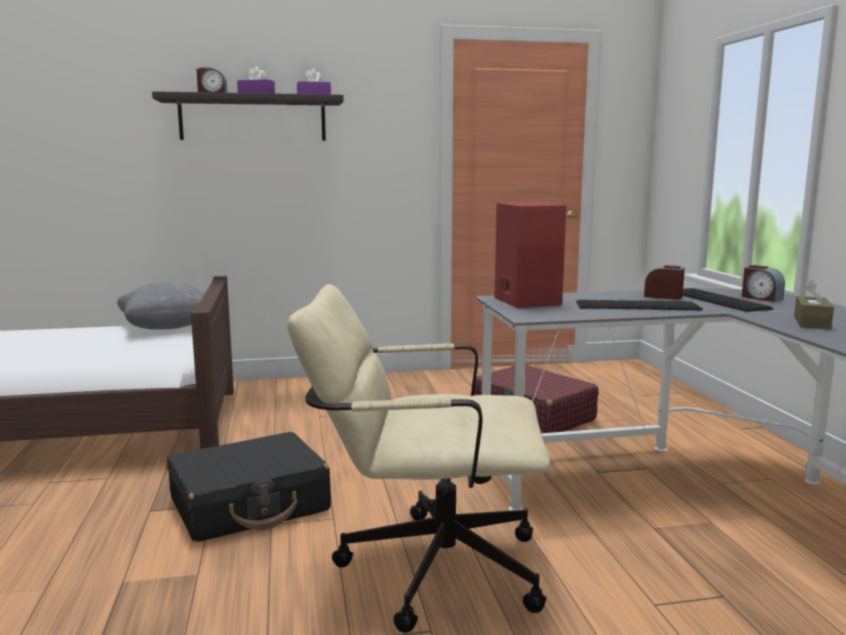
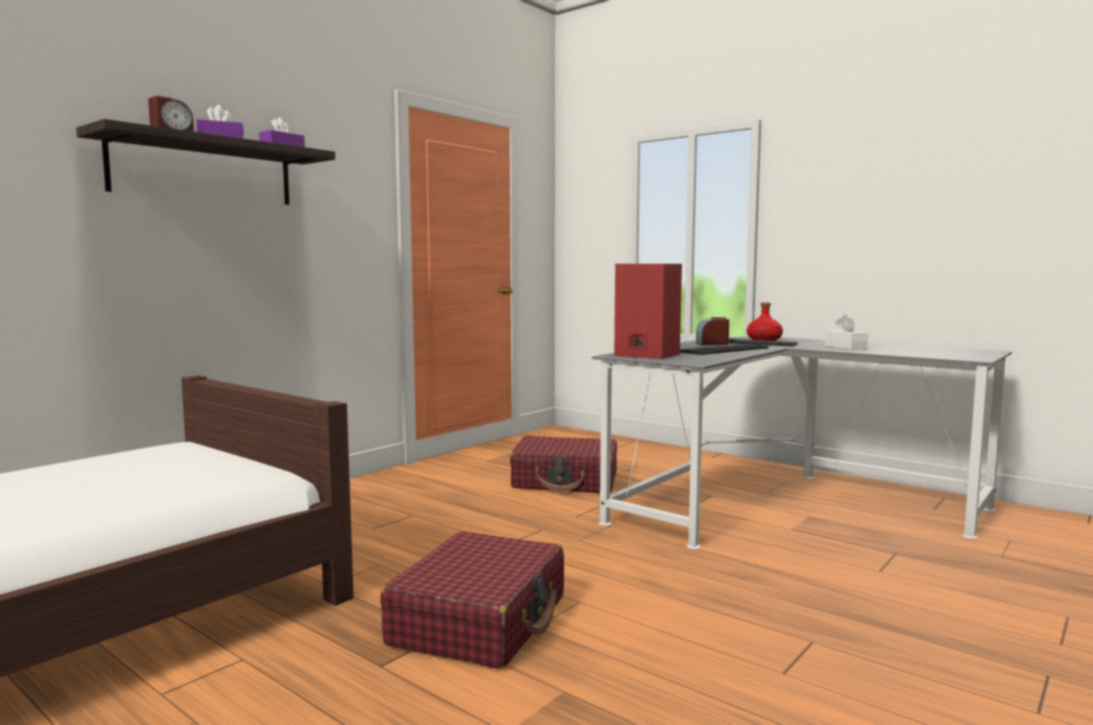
camera: 40 degrees left, 5 degrees down
grey pillow [117,283,204,329] -> none
black suitcase [167,432,331,542] -> red suitcase [380,531,564,669]
beige office chair [287,284,551,633] -> none
alarm clock [742,265,785,302] -> red bottle [747,302,783,341]
brown tissue box [794,280,834,329] -> white tissue box [825,315,868,350]

